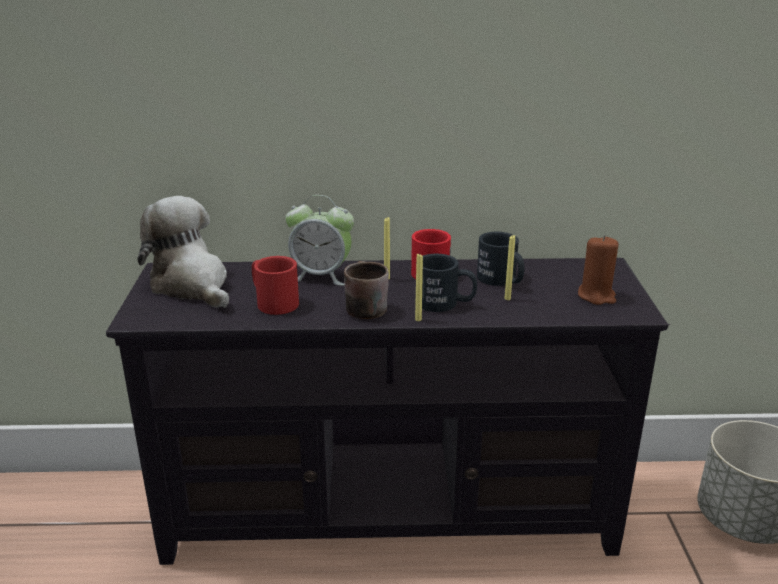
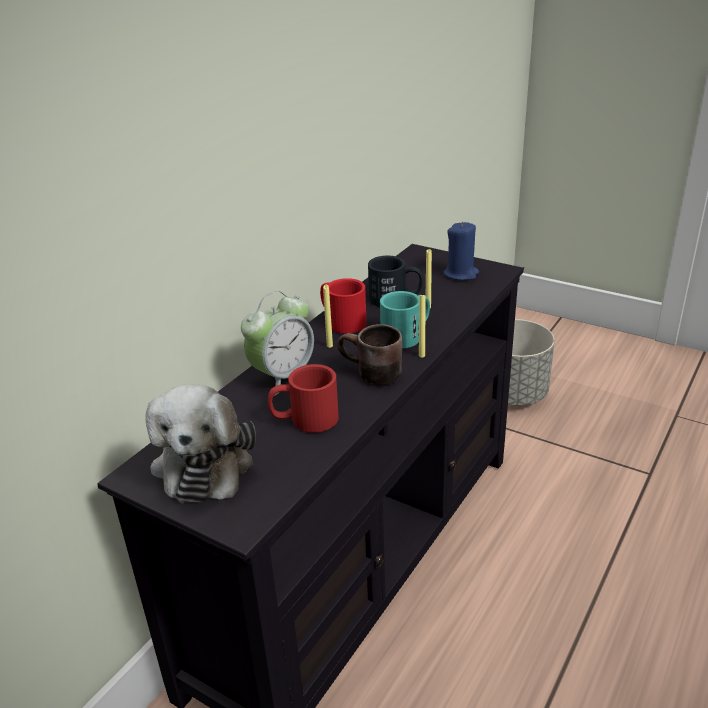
camera: 55 degrees left, 5 degrees up
plush toy [137,196,229,308] -> plush toy turned 90 degrees counterclockwise [145,384,256,503]
black mug [422,254,477,312] -> turquoise mug [380,291,430,349]
brown candle [578,235,619,305] -> blue candle [443,221,479,280]

